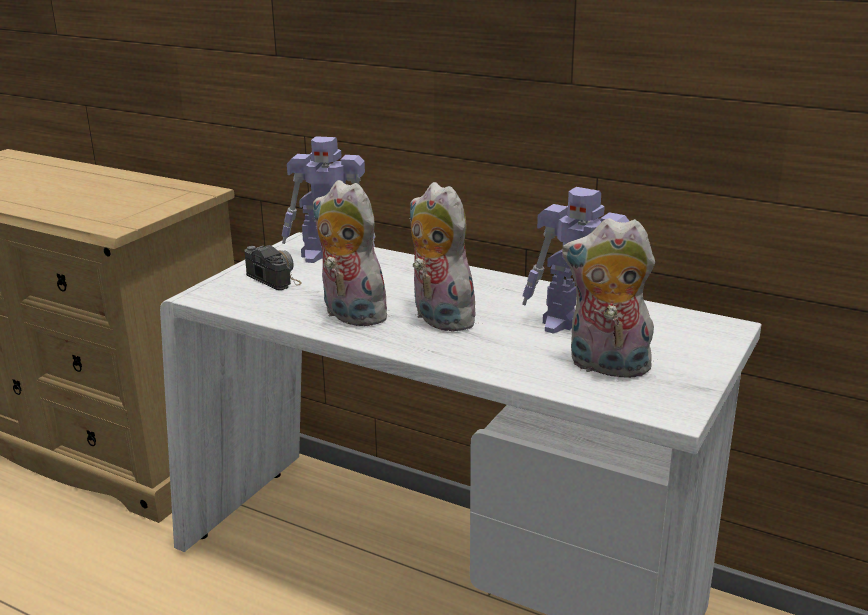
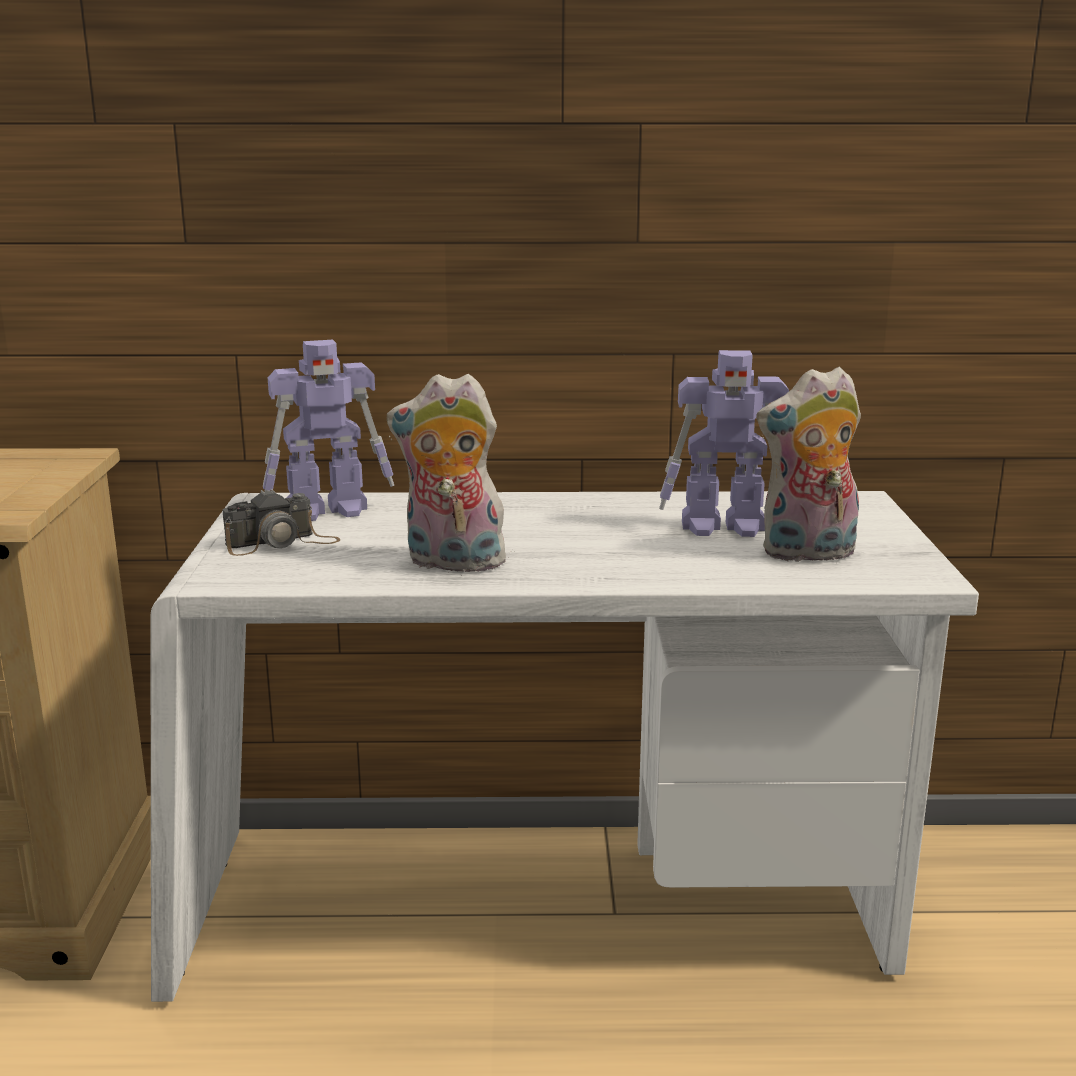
camera: 30 degrees left, 5 degrees down
camera [245,245,302,290] -> camera turned 135 degrees clockwise [223,489,340,556]
plush toy [409,182,477,332] -> none

